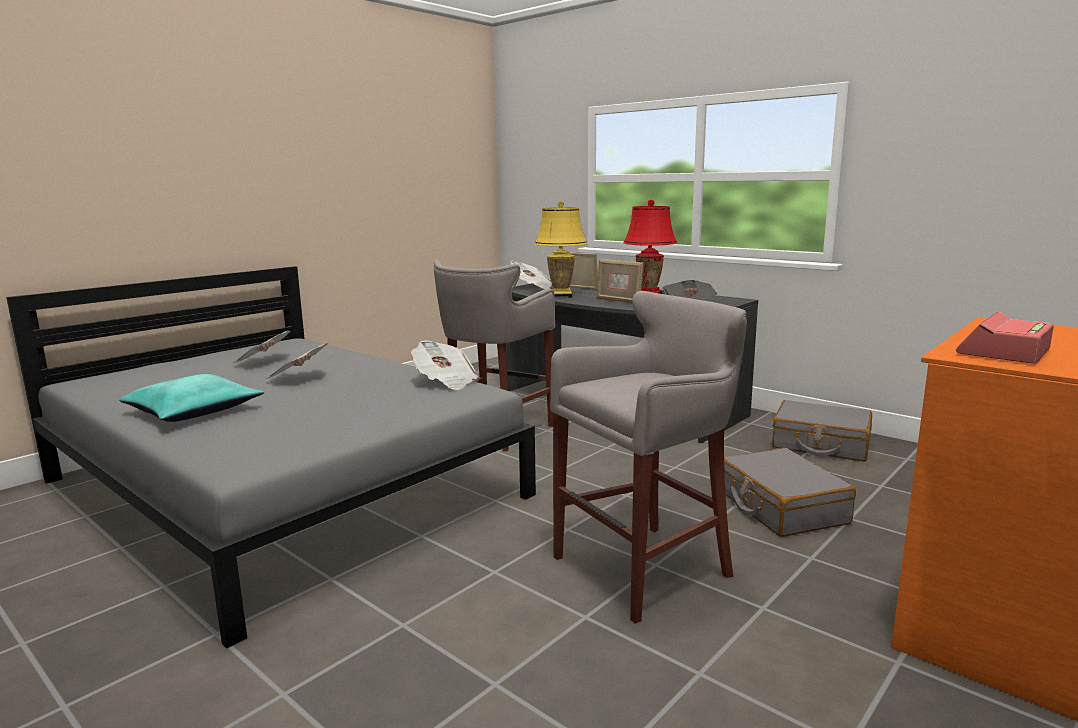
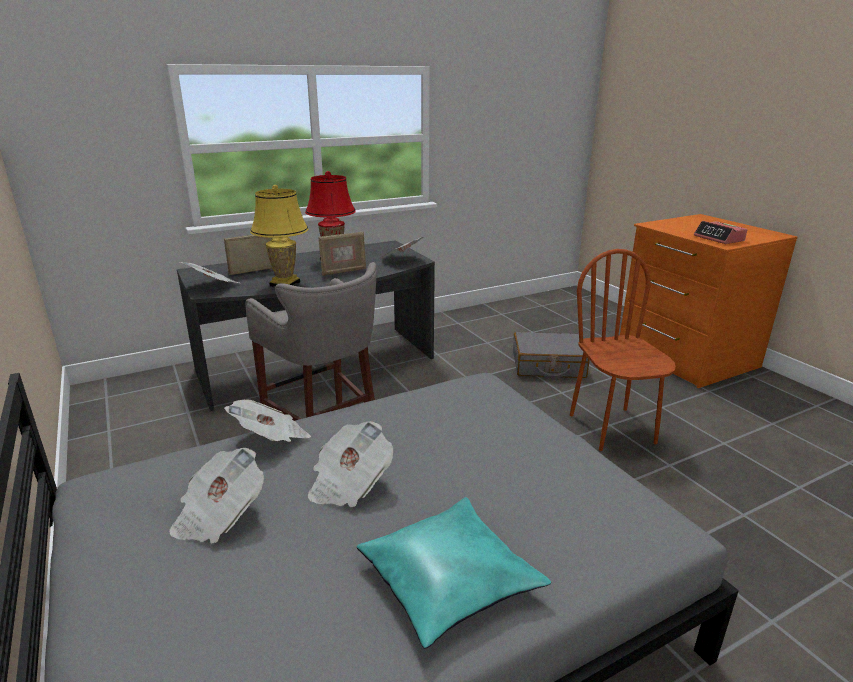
camera: 70 degrees left, 10 degrees up
newspaper [411,340,478,390] -> newspaper moved to [224,400,311,442]
grey stool [550,291,747,624] -> brown chair [570,249,676,451]
grey suitcase [772,400,872,462] -> none

